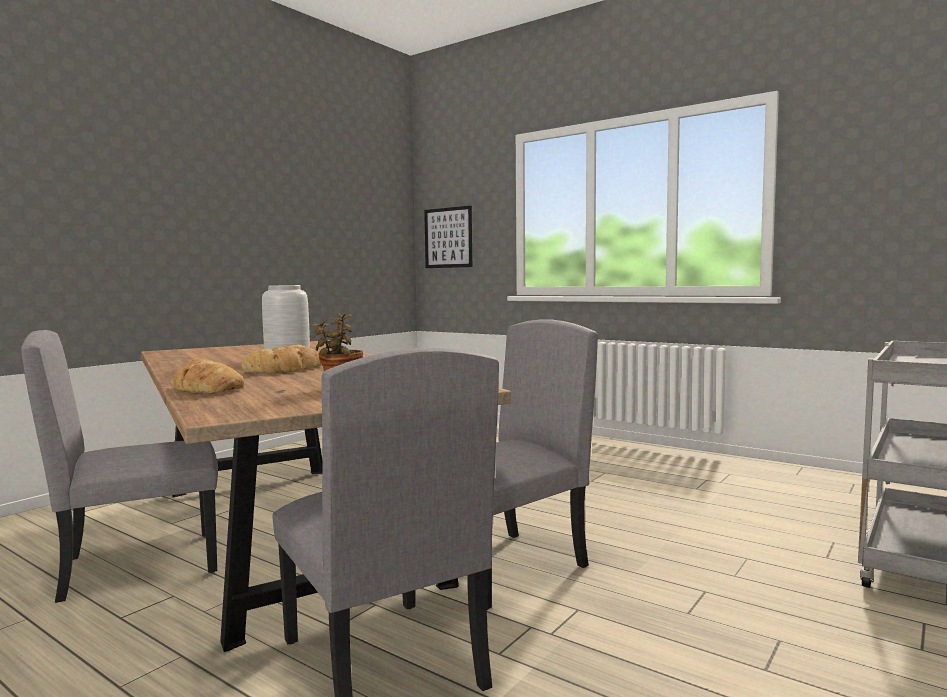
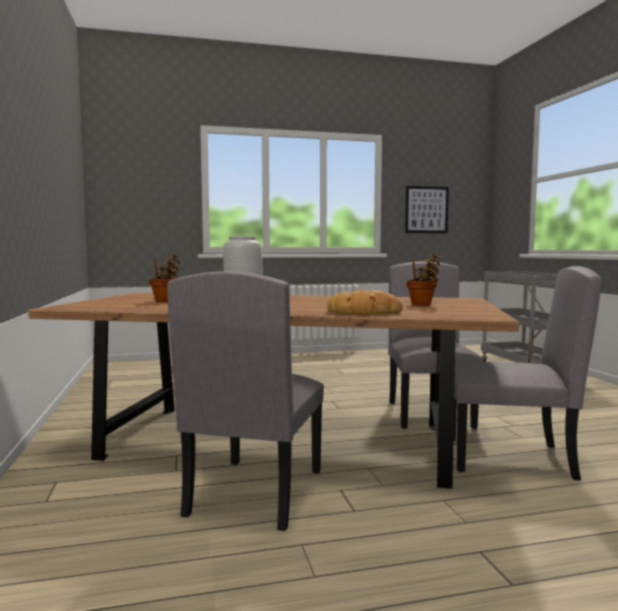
camera: 50 degrees left, 0 degrees up
bread [242,345,322,373] -> none
picture [424,206,472,268] -> picture moved to [405,186,449,233]
none -> potted plant [149,253,180,302]

